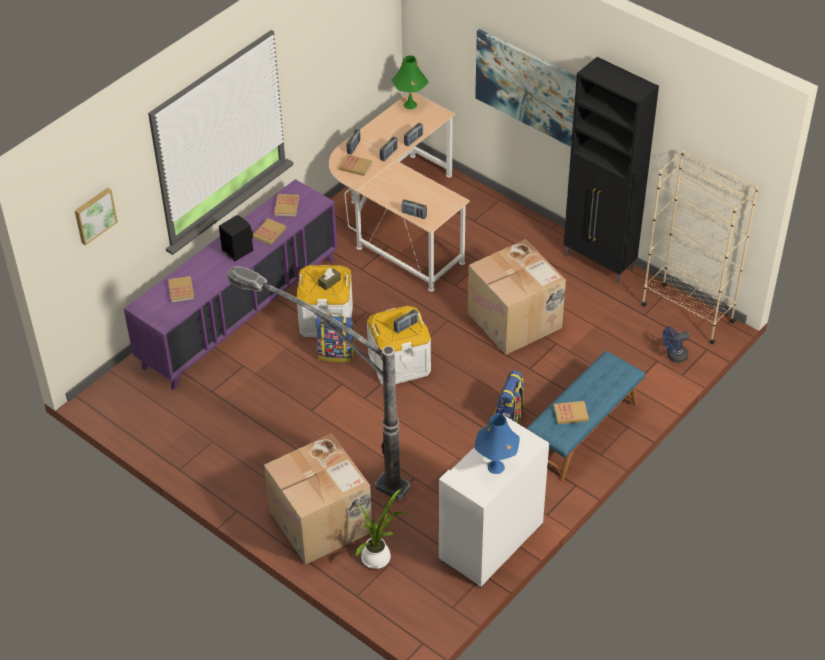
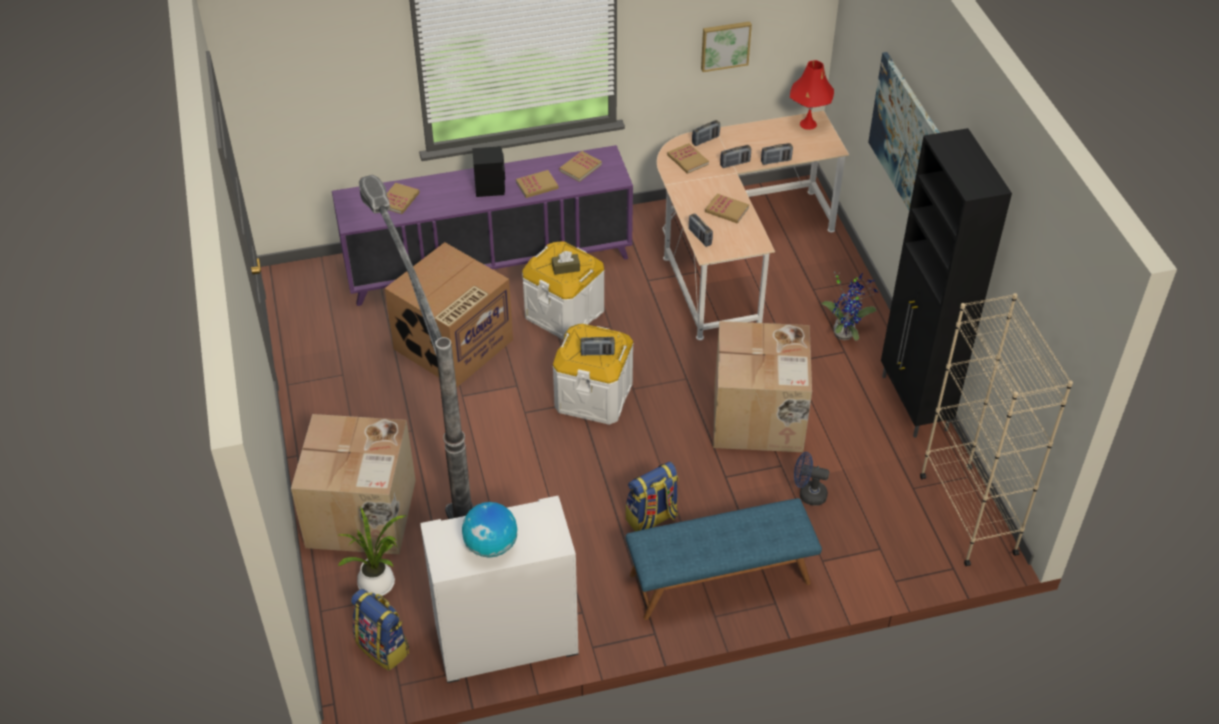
camera: 35 degrees right, 0 degrees up
picture [75,188,118,245] -> picture moved to [701,21,752,72]
backpack [315,313,354,362] -> backpack moved to [351,589,409,671]
green table lamp [392,56,429,109] -> red table lamp [790,60,834,130]
blue table lamp [475,414,520,474] -> globe [462,502,517,558]
book [554,401,589,424] -> book moved to [705,193,749,224]
blue fan [663,326,690,363] -> blue fan moved to [794,452,829,506]
none -> cardboard box [385,242,513,387]
none -> potted plant [821,272,878,340]

